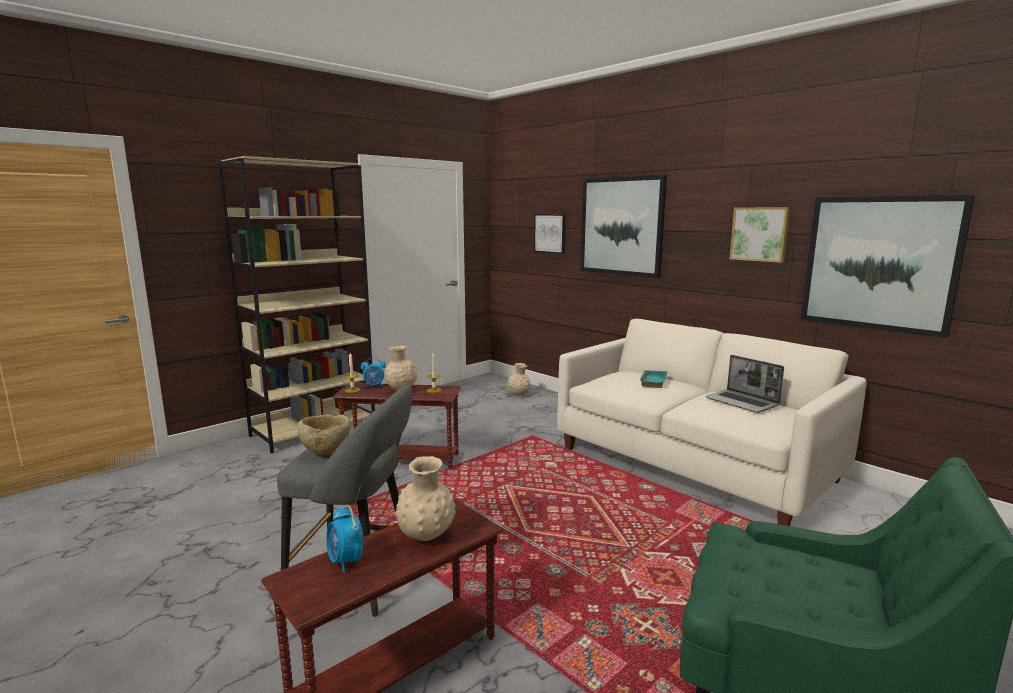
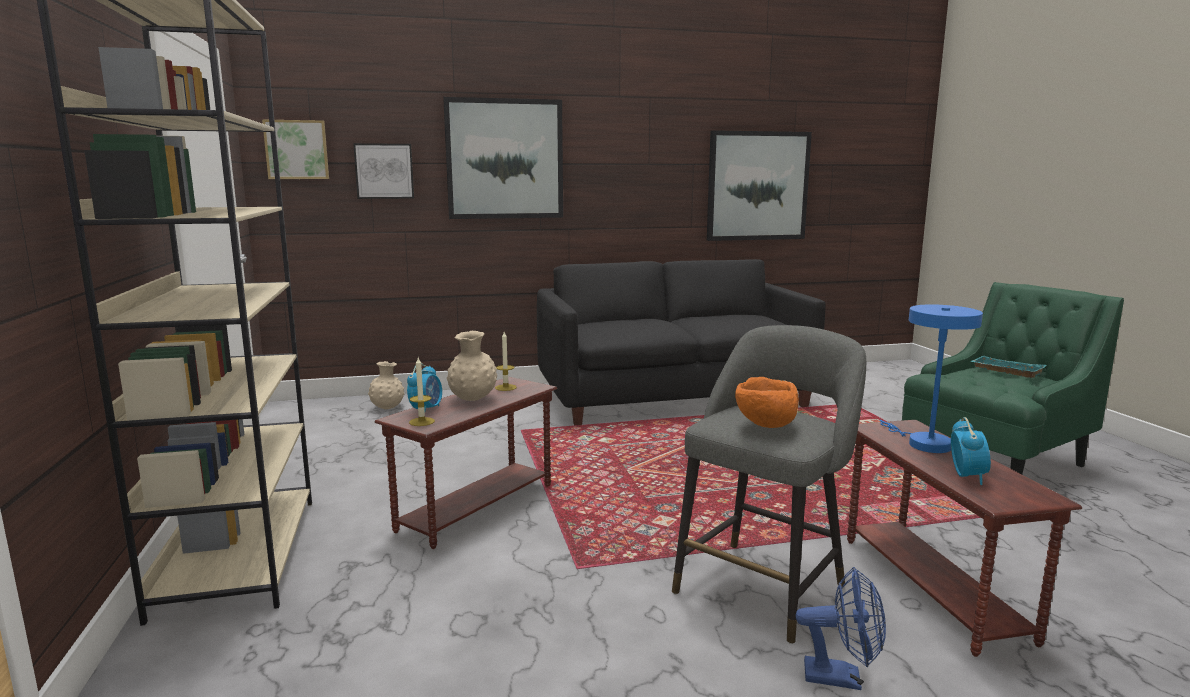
camera: 60 degrees left, 0 degrees up
beige bowl [298,415,351,455] -> orange bowl [735,377,799,428]
alarm clock [326,506,363,573] -> alarm clock turned 75 degrees counterclockwise [951,417,991,485]
beige vase [395,456,456,541] -> blue table lamp [879,304,983,453]
white sofa [557,319,867,526] -> black sofa [537,259,826,425]
turquoise tray [639,370,668,388] -> turquoise tray moved to [971,356,1046,378]
laptop [706,355,784,413] -> none
picture [729,207,790,263] -> picture moved to [262,120,329,179]
none -> blue fan [796,567,886,690]

